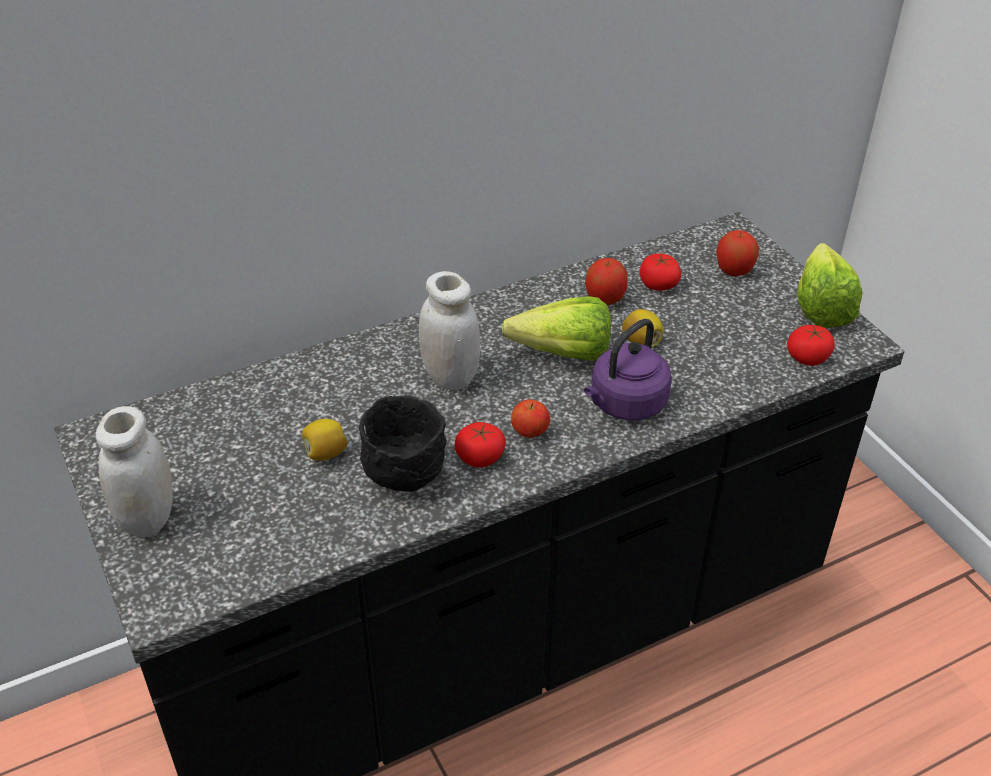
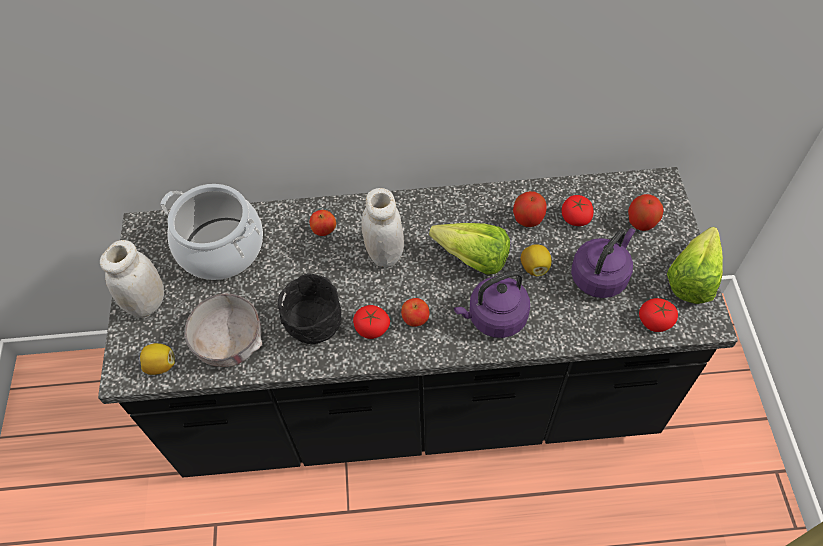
camera: 25 degrees right, 15 degrees up
lemon [302,419,348,461] -> lemon moved to [140,343,175,375]
none -> cooking pot [160,184,263,280]
none -> grey bowl [184,294,262,367]
none -> apple [310,210,336,236]
none -> purple kettle [571,228,635,298]

